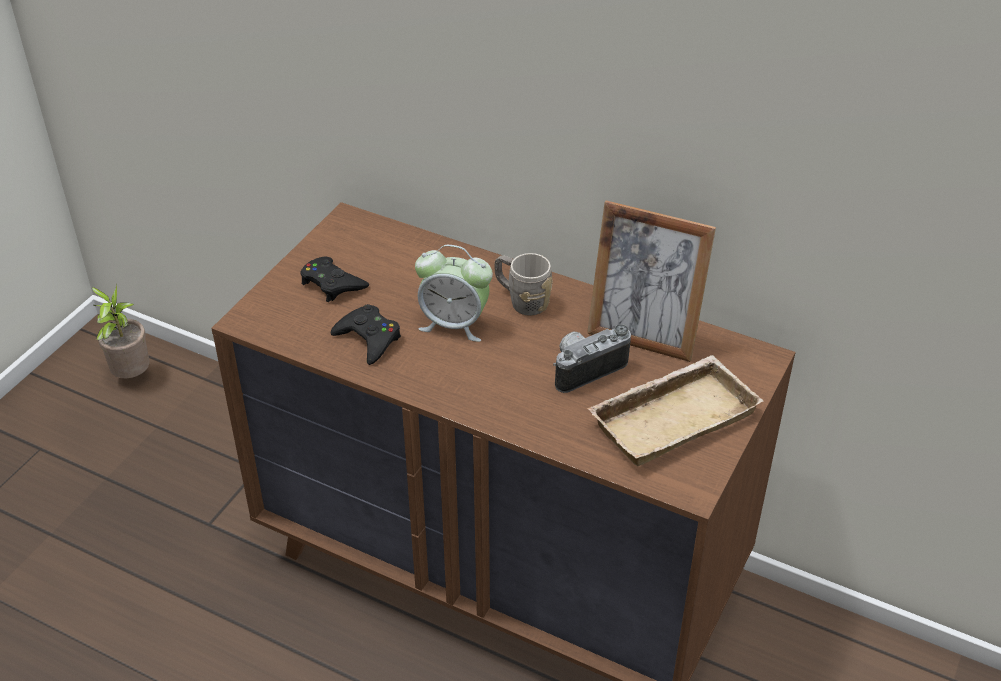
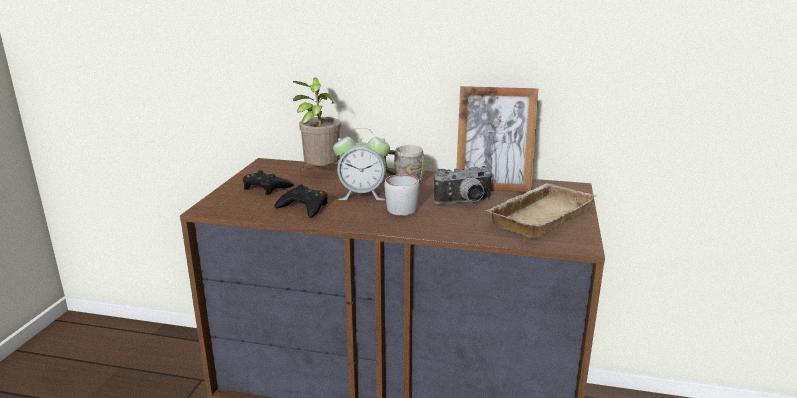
camera: 15 degrees left, 20 degrees down
potted plant [92,285,150,378] -> potted plant moved to [293,77,341,169]
camera [553,324,631,393] -> camera turned 150 degrees counterclockwise [434,166,493,204]
none -> grey mug [384,174,420,216]

